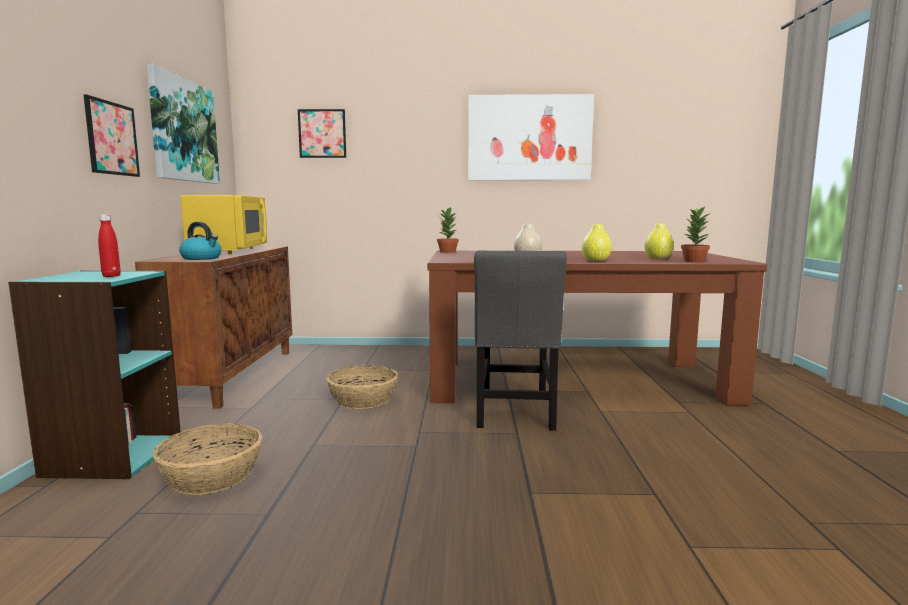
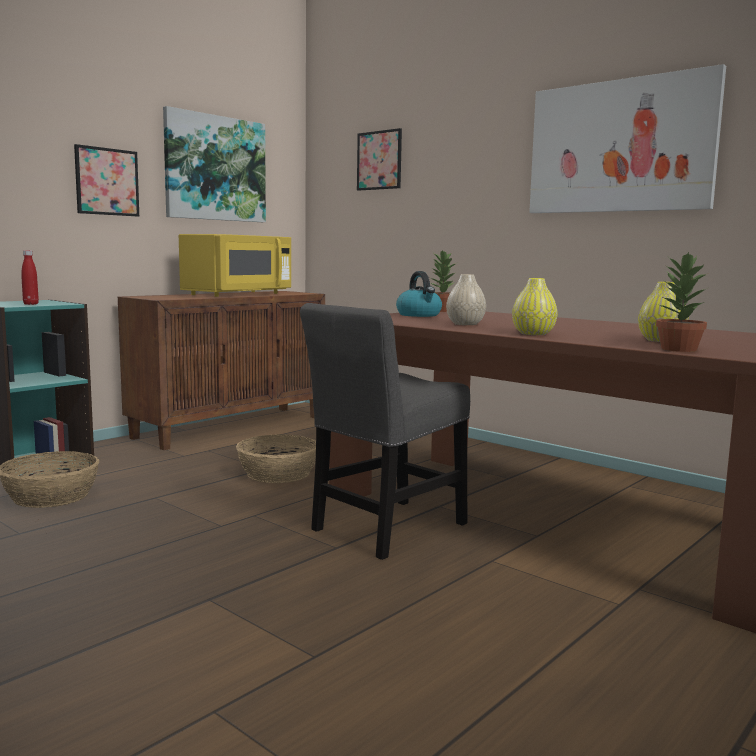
camera: 40 degrees right, 0 degrees up
kettle [179,222,221,260] -> kettle moved to [396,271,442,317]

